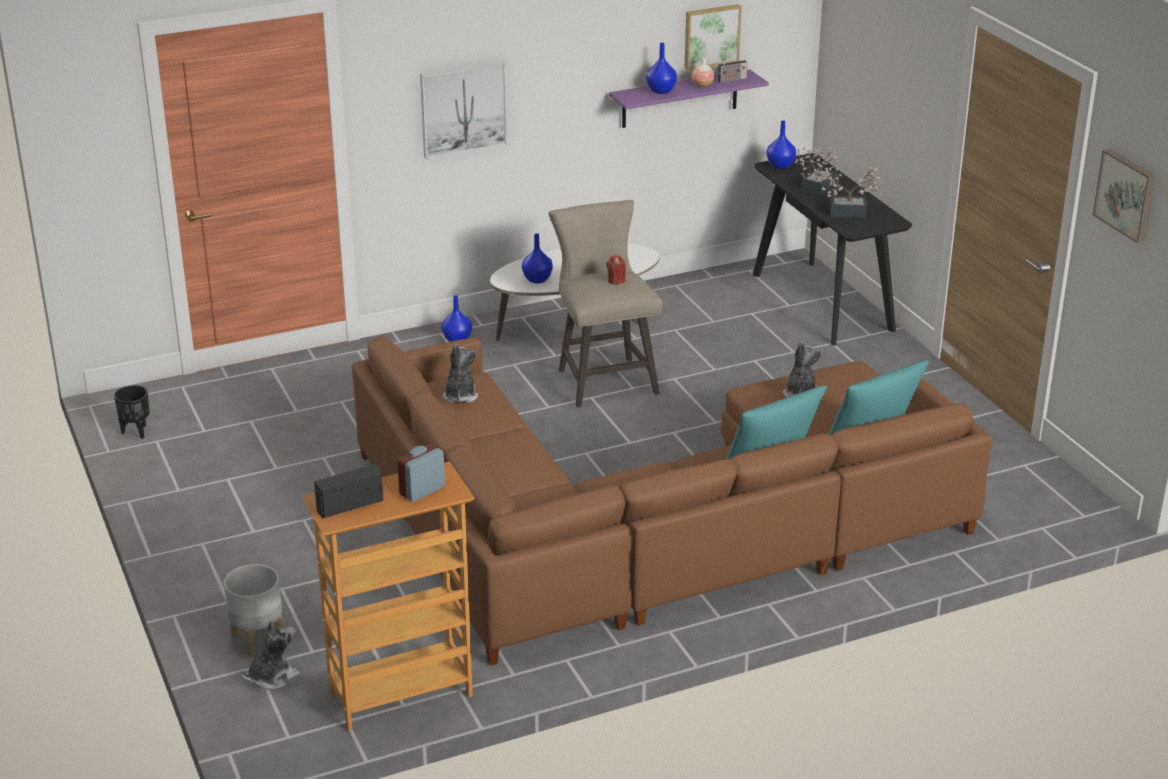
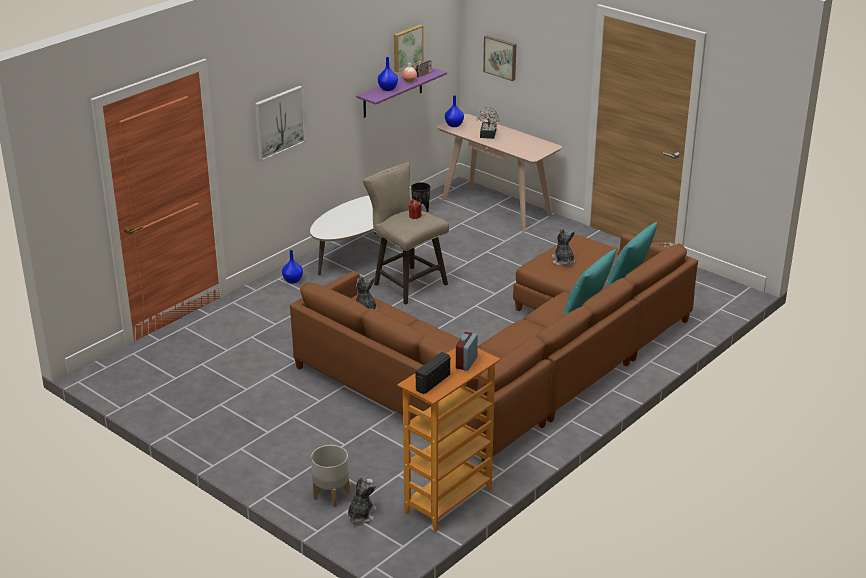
camera: 25 degrees left, 0 degrees up
black planter [114,385,150,439] -> black planter moved to [411,182,430,212]
blue vase [522,233,553,283] -> none
black console table [753,153,912,345] -> beige console table [437,114,562,232]
potted plant [822,167,884,218] -> none
picture [1093,149,1156,243] -> picture moved to [483,35,516,81]

